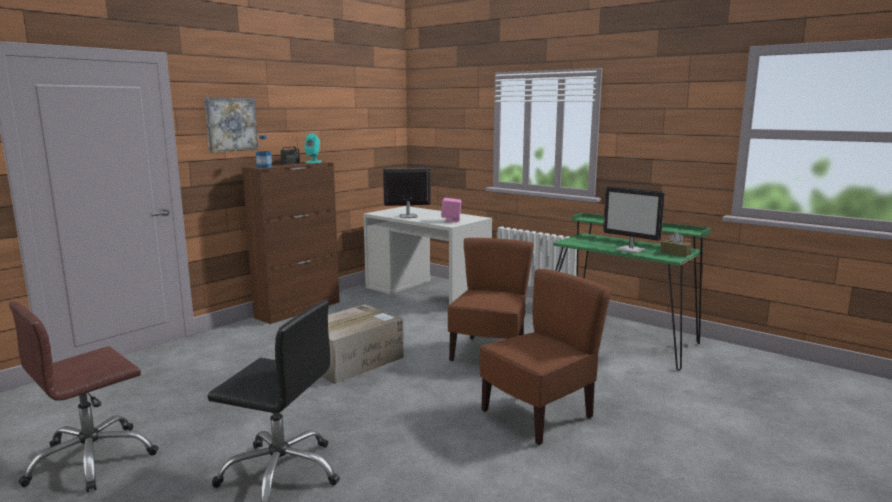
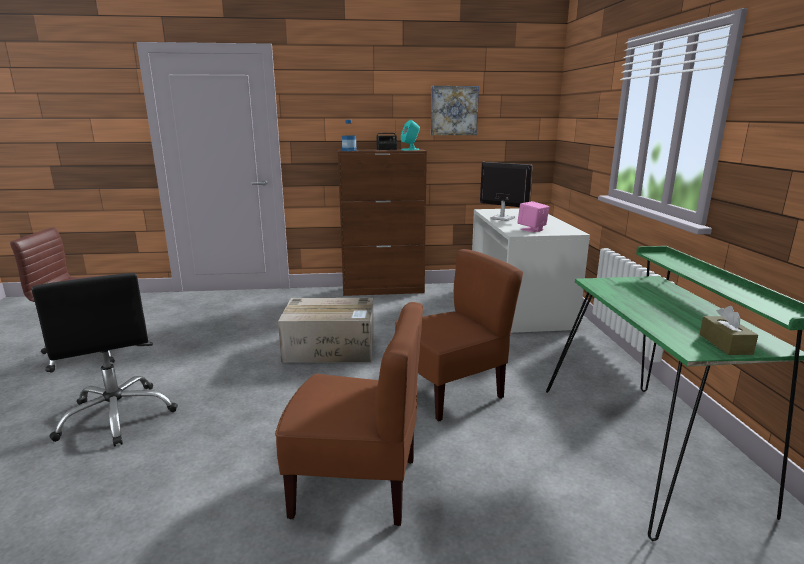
camera: 45 degrees right, 5 degrees up
picture [204,98,258,153] -> picture moved to [431,86,479,135]
monitor [603,186,665,253] -> none

